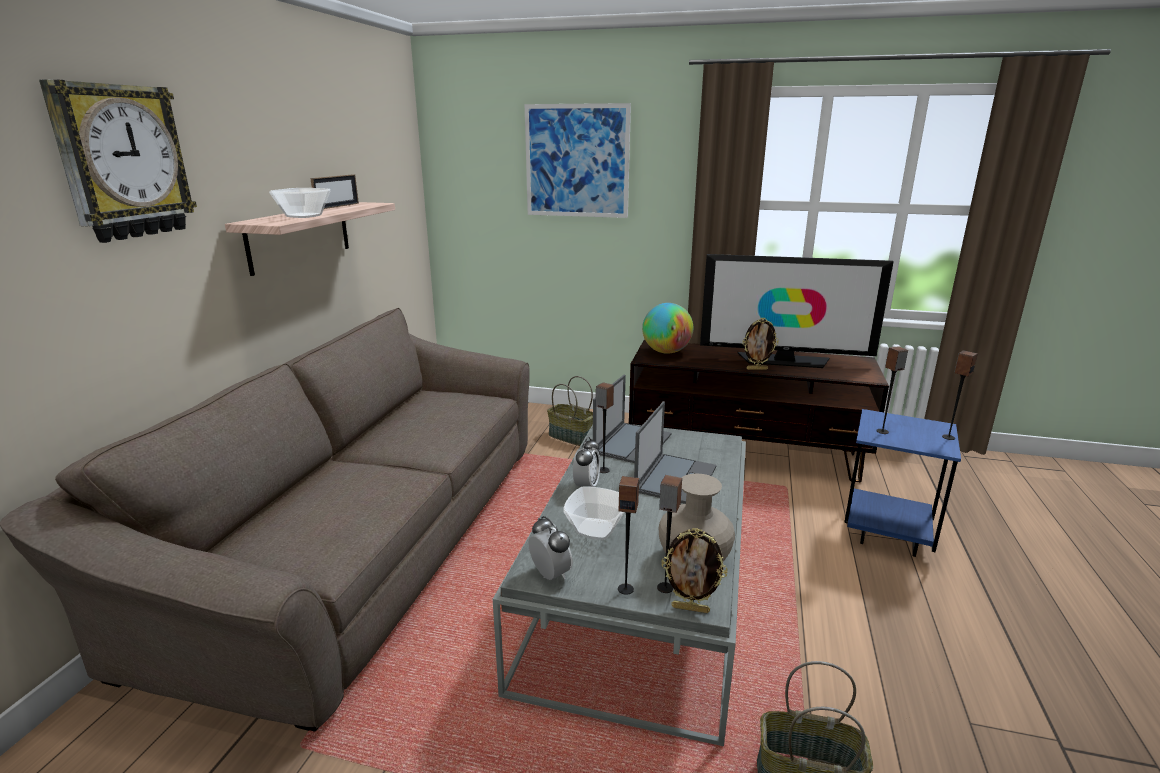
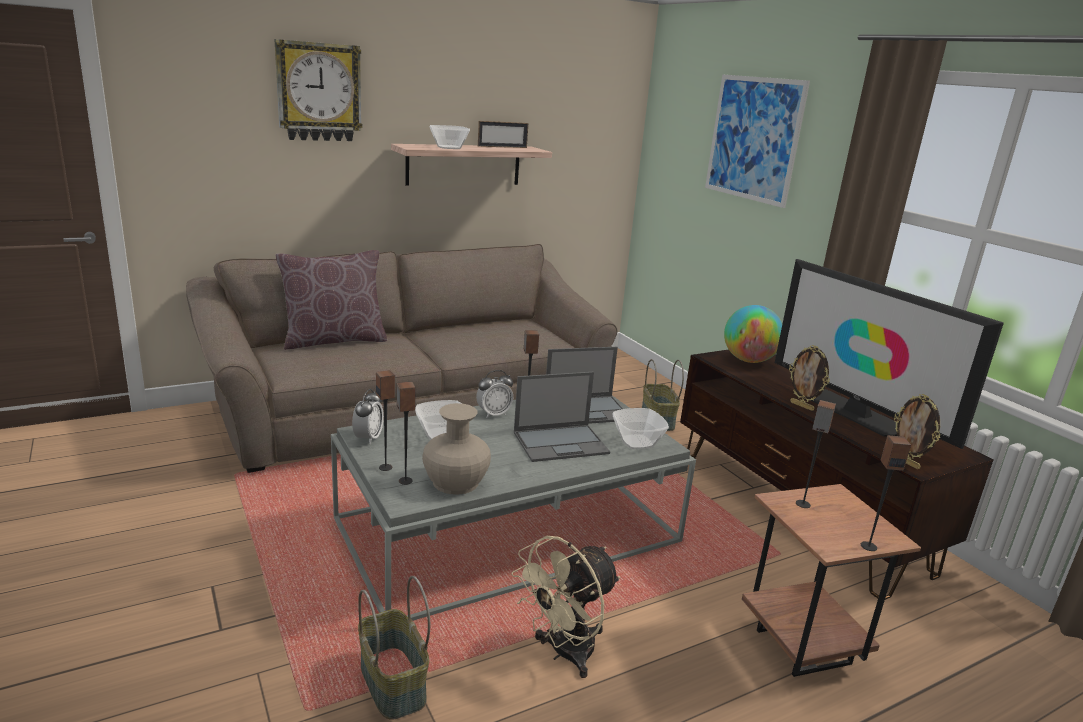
camera: 45 degrees right, 0 degrees up
picture frame [661,528,728,613] -> picture frame moved to [894,394,940,469]
blue side table [844,409,961,557] -> brown side table [742,484,921,677]
none -> brown pillow [276,250,387,350]
none -> beige fan [511,536,620,678]
none -> bowl [613,408,669,449]

